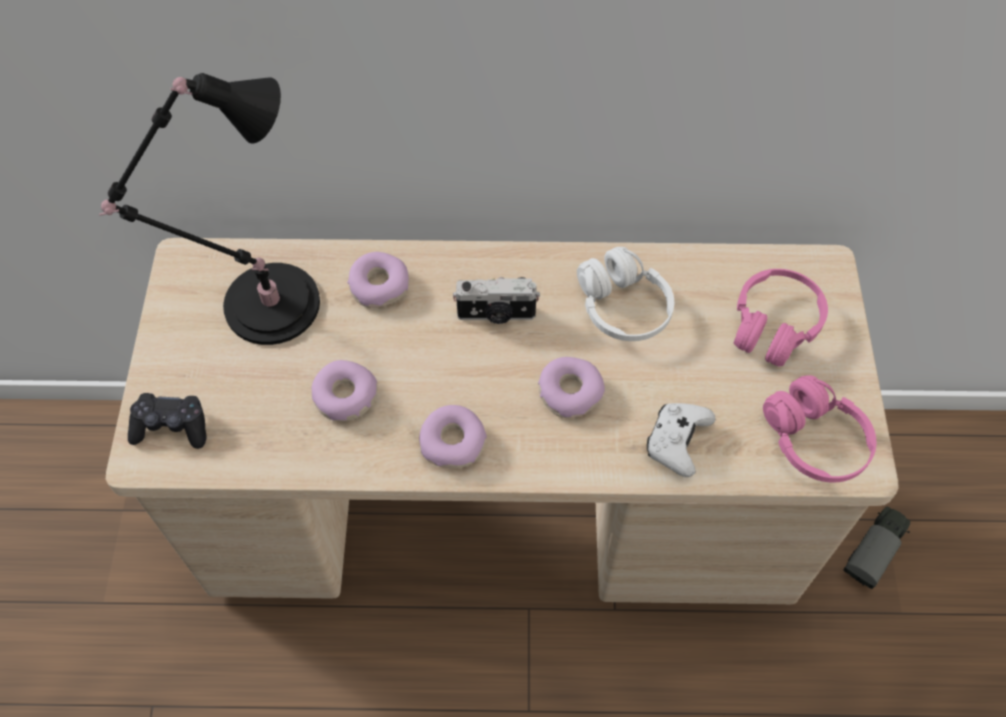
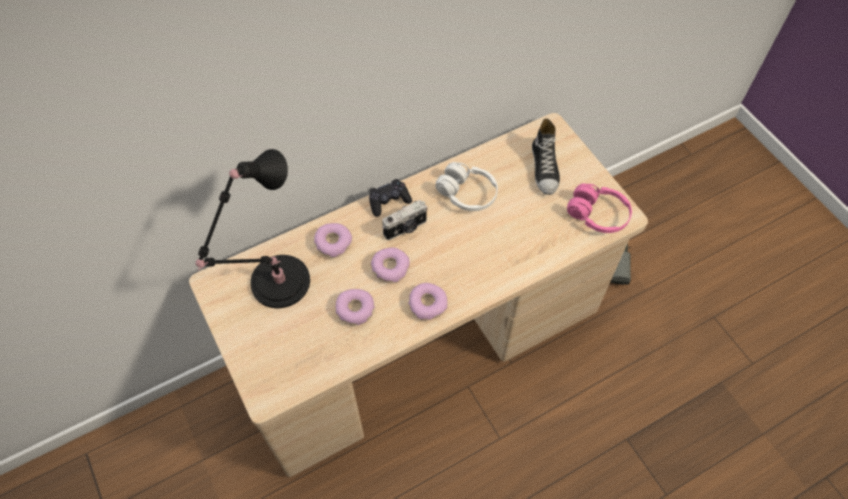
camera: 30 degrees left, 0 degrees up
black game controller [128,393,206,449] -> black game controller moved to [369,179,412,217]
donut [538,357,605,418] -> donut moved to [371,247,410,284]
white game controller [647,403,715,477] -> none
pink headphones [734,269,828,367] -> shoe [532,118,560,195]

